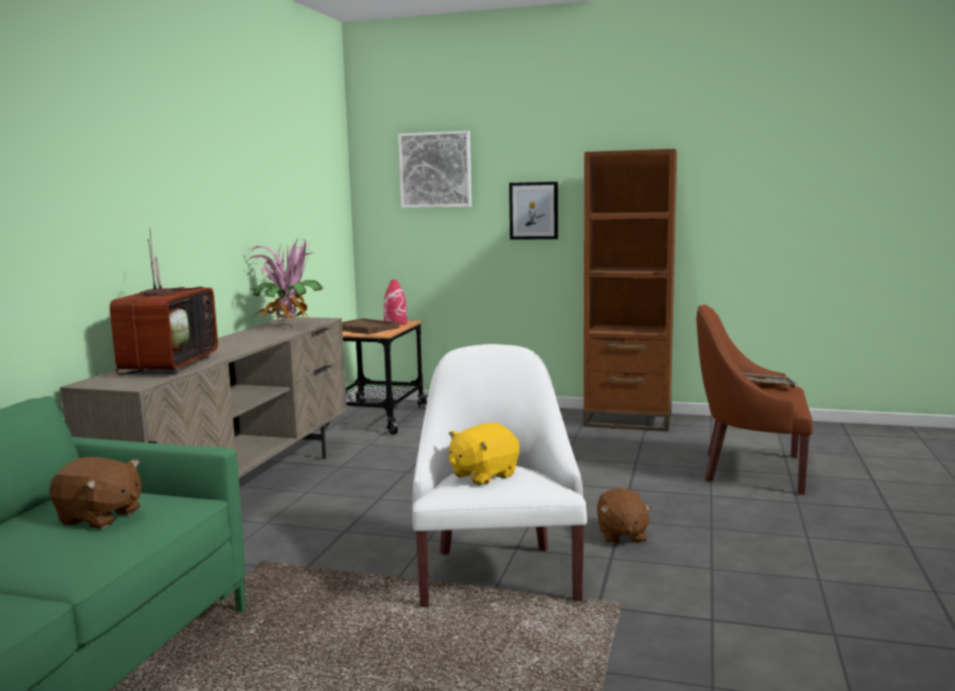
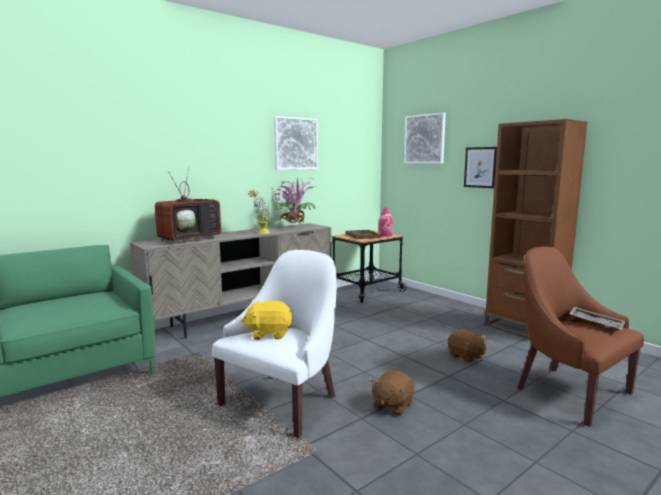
camera: 35 degrees right, 0 degrees up
brown plush toy [49,457,141,529] -> brown plush toy moved to [448,329,486,363]
none -> potted plant [249,189,271,234]
none -> picture [274,116,318,170]

